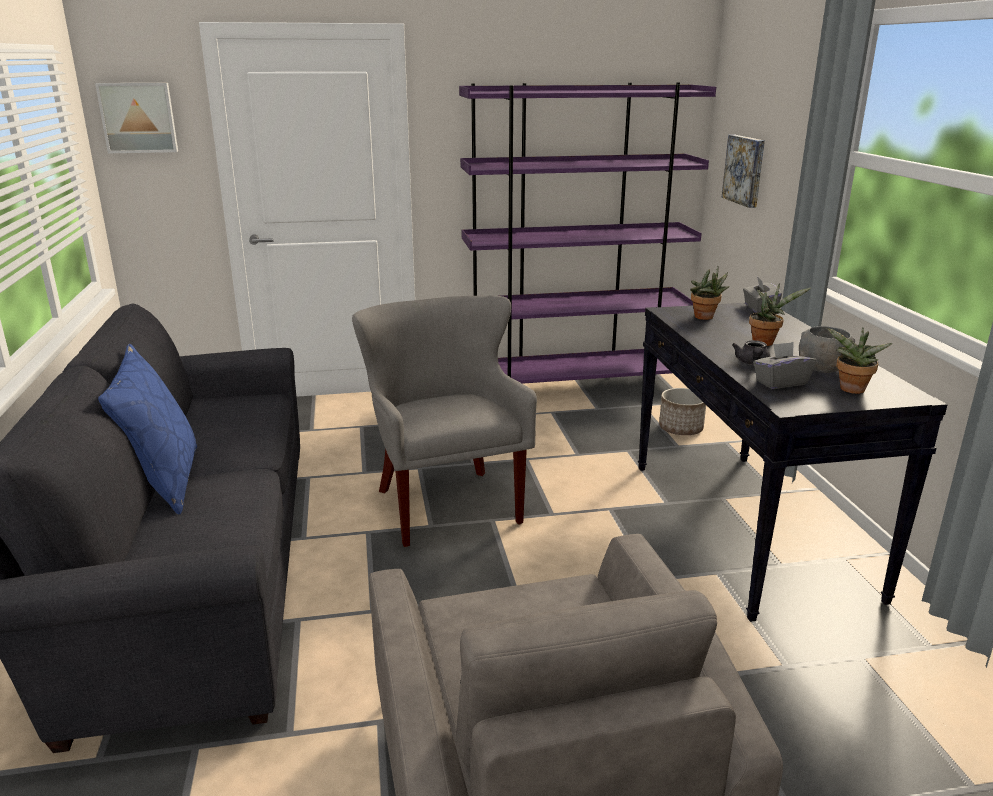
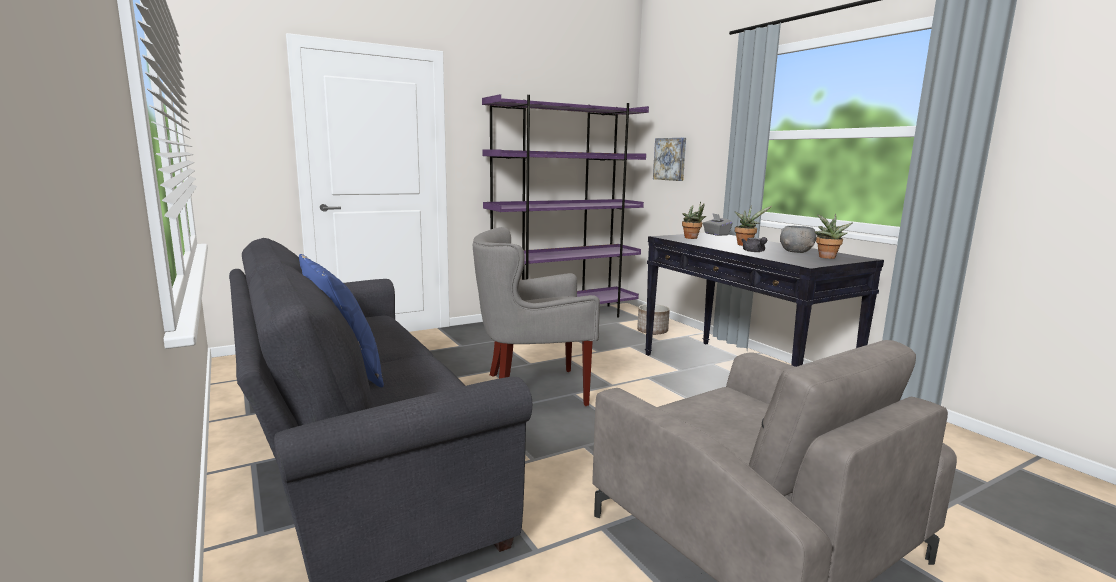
camera: 20 degrees left, 10 degrees down
picture [95,83,178,153] -> none
grey armchair [352,295,537,547] -> grey armchair turned 60 degrees counterclockwise [473,227,600,406]
grey tissue box [753,342,816,389] -> none

